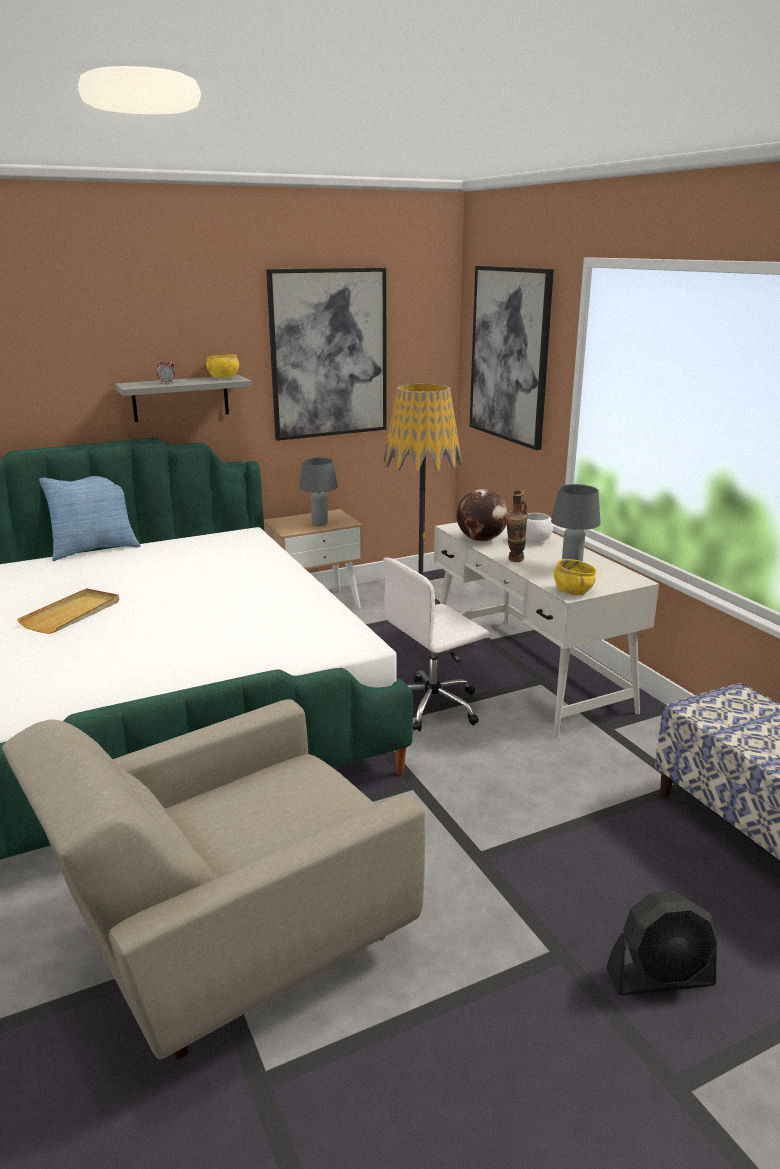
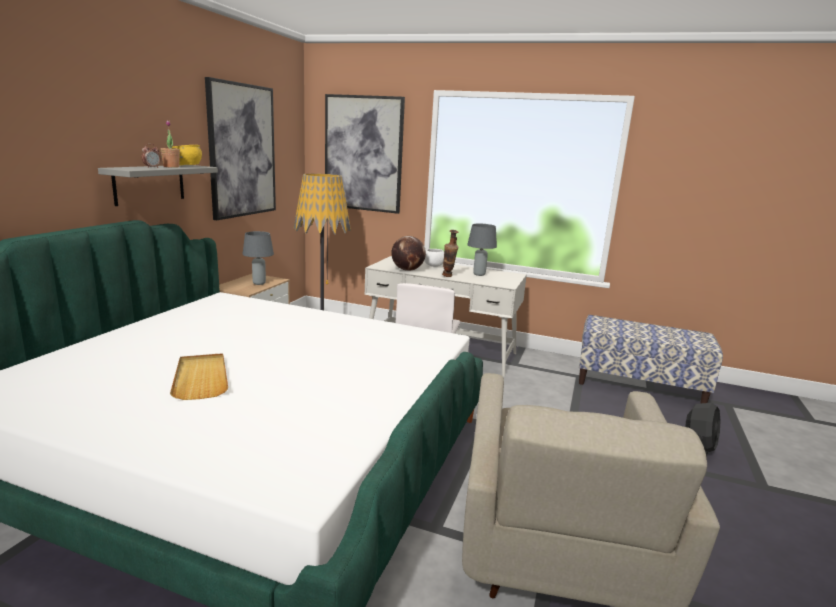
camera: 45 degrees left, 5 degrees down
pillow [39,476,141,561] -> none
yellow bowl [554,559,596,595] -> none
none -> potted plant [160,121,180,168]

